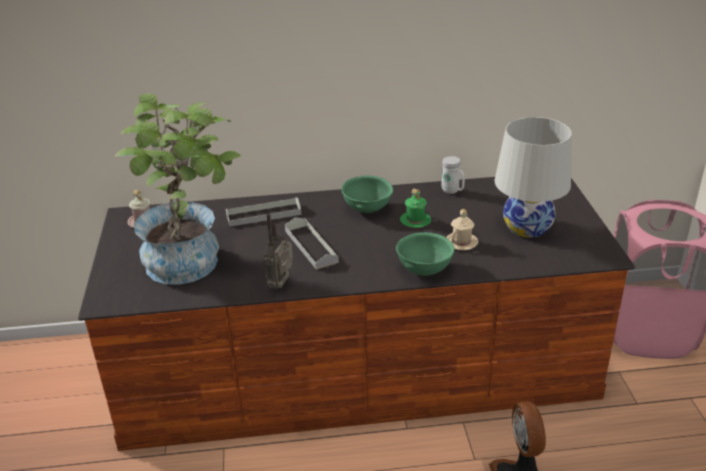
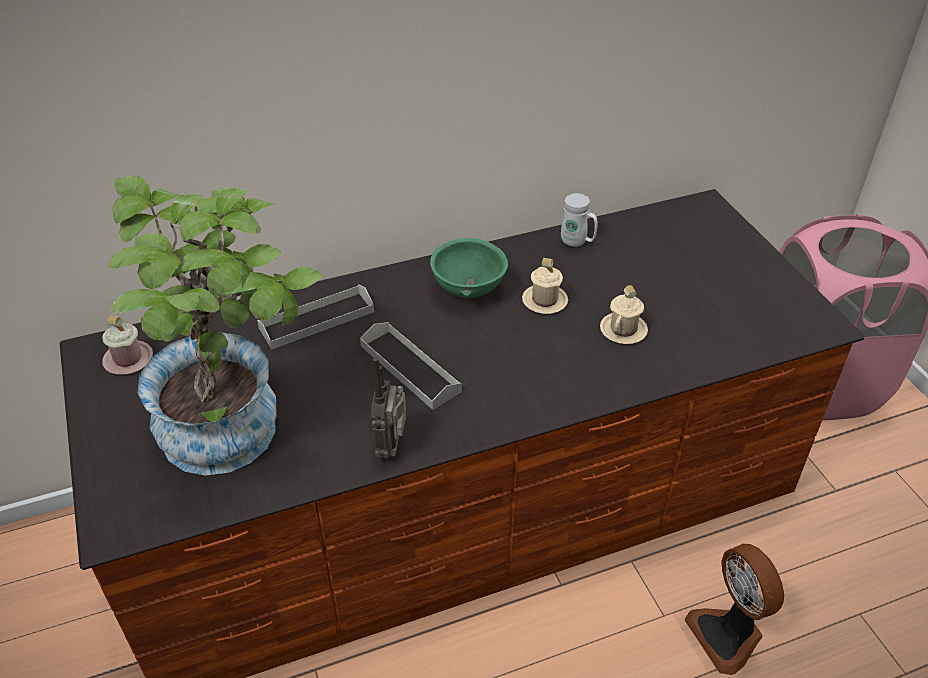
camera: 15 degrees left, 10 degrees up
green bowl [396,232,455,276] -> none
green mug [400,189,431,228] -> beige mug [522,258,568,314]
white table lamp [494,117,572,238] -> none

